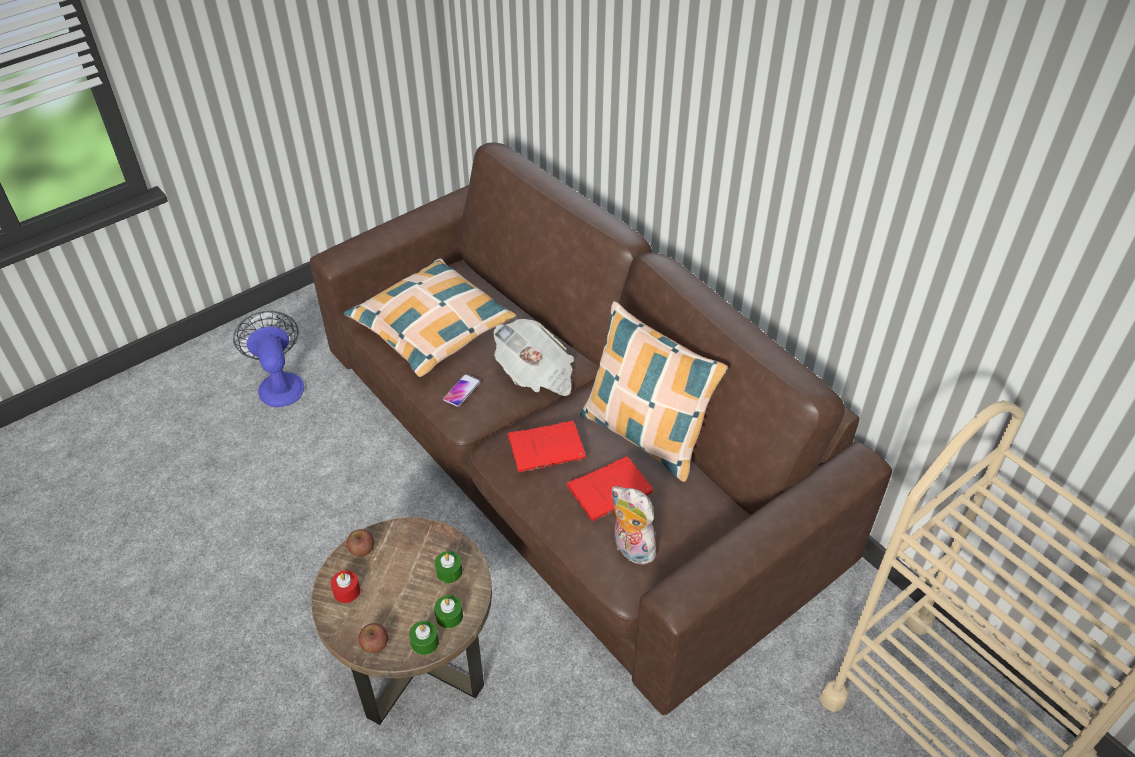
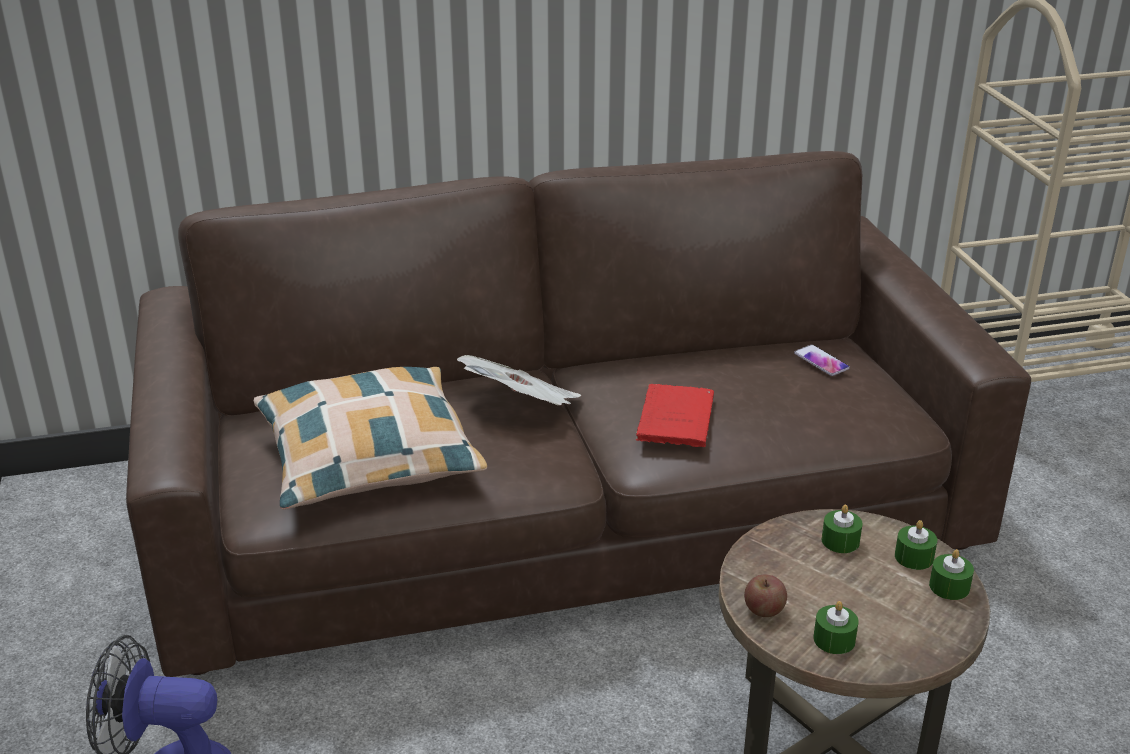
camera: 65 degrees left, 15 degrees down
red candle [331,570,360,603] -> green candle [813,601,859,654]
apple [359,623,388,653] -> none
phone [443,374,480,407] -> phone moved to [794,345,850,376]
red book [567,456,653,521] -> none
pillow [580,301,728,482] -> none
plush toy [612,486,658,565] -> none

